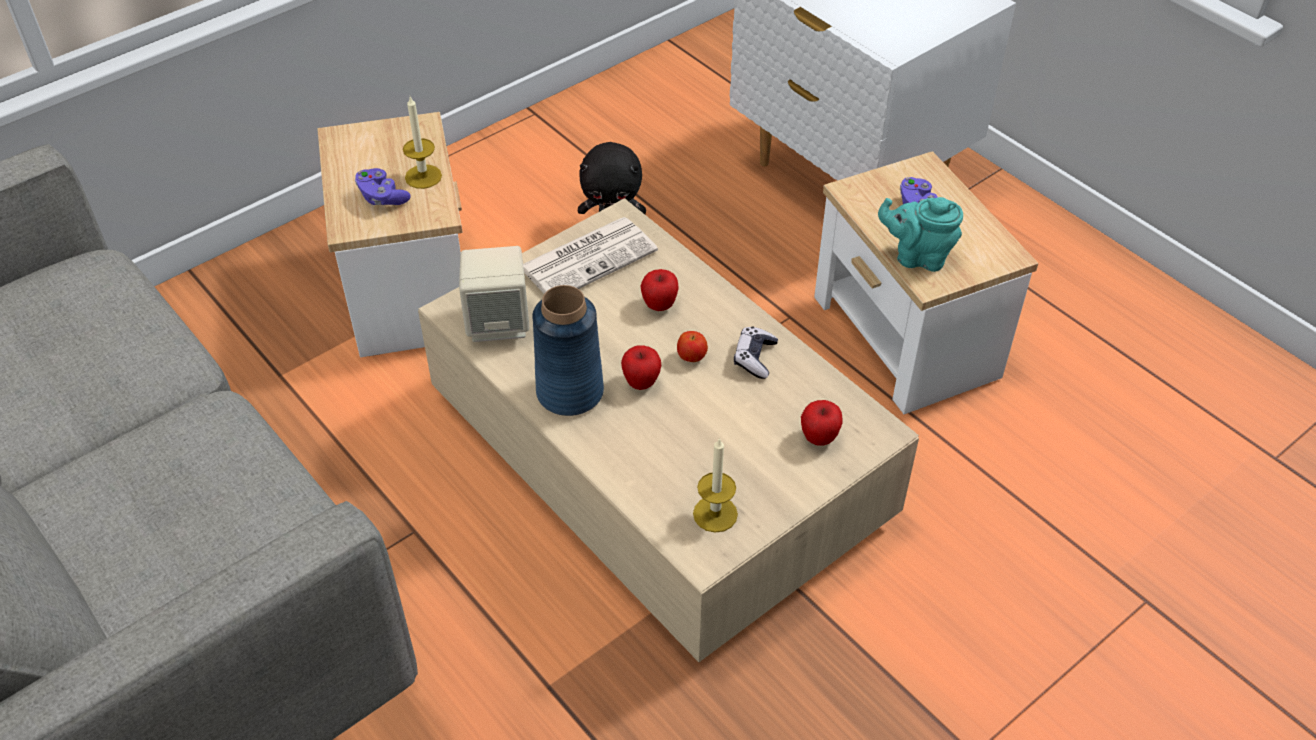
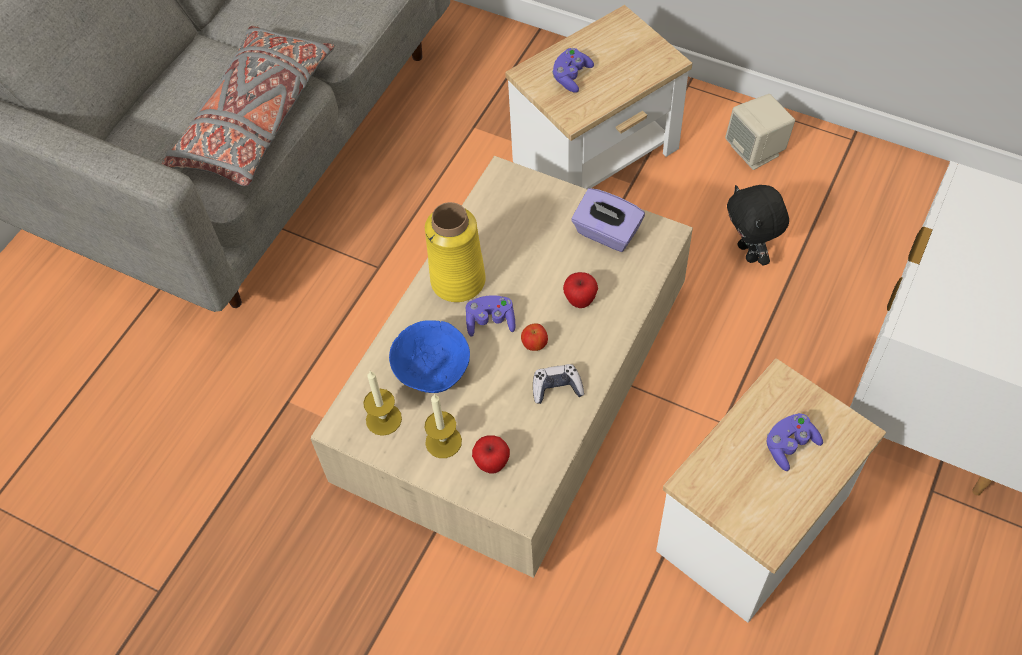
camera: 70 degrees right, 10 degrees up
candle [403,97,442,189] -> candle moved to [424,394,462,458]
beige speaker [459,246,529,342] -> beige speaker moved to [725,94,795,170]
newspaper [523,217,658,294] -> purple tissue box [571,188,645,252]
blue vase [532,285,604,416] -> yellow vase [425,202,486,302]
apple [621,345,661,390] -> purple game controller [466,295,515,337]
turquoise teapot [878,197,963,272] -> none
none -> grey pillow [162,26,334,186]
none -> blue bowl [389,320,470,393]

